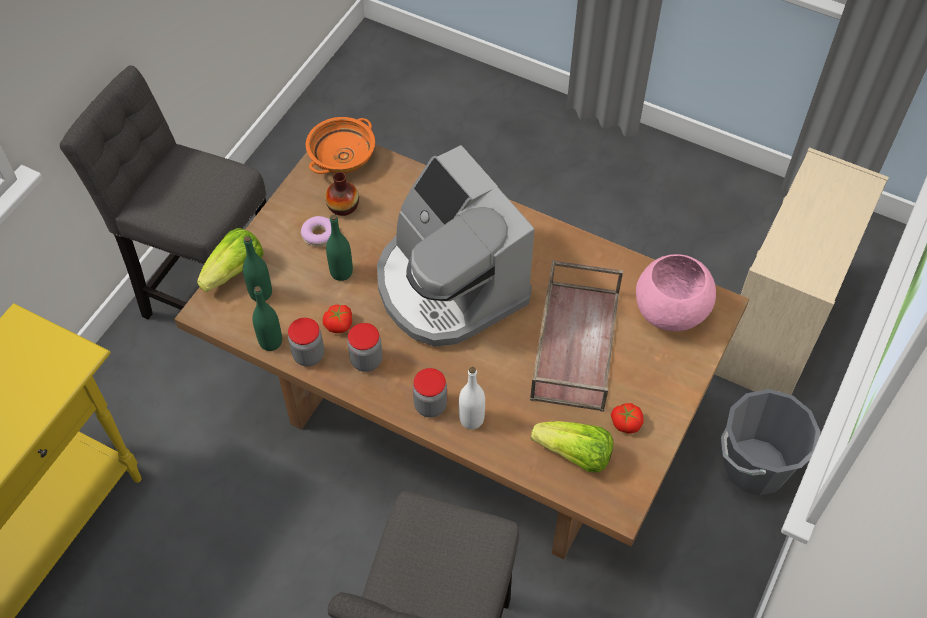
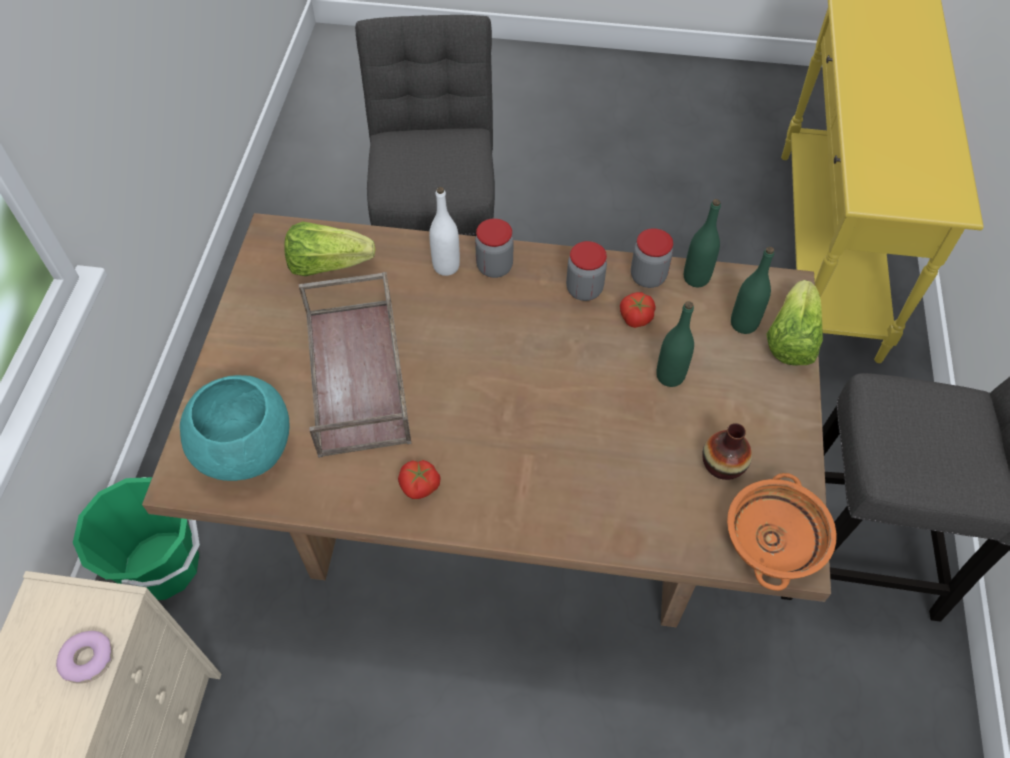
camera: 160 degrees right, 0 degrees up
donut [301,216,331,246] -> donut moved to [56,631,113,684]
coffee machine [377,145,534,347] -> none
tomato [611,403,644,434] -> tomato moved to [398,460,441,499]
pink bowl [636,254,716,331] -> turquoise bowl [180,375,290,481]
grey bucket [721,389,820,496] -> green bucket [73,477,200,600]

